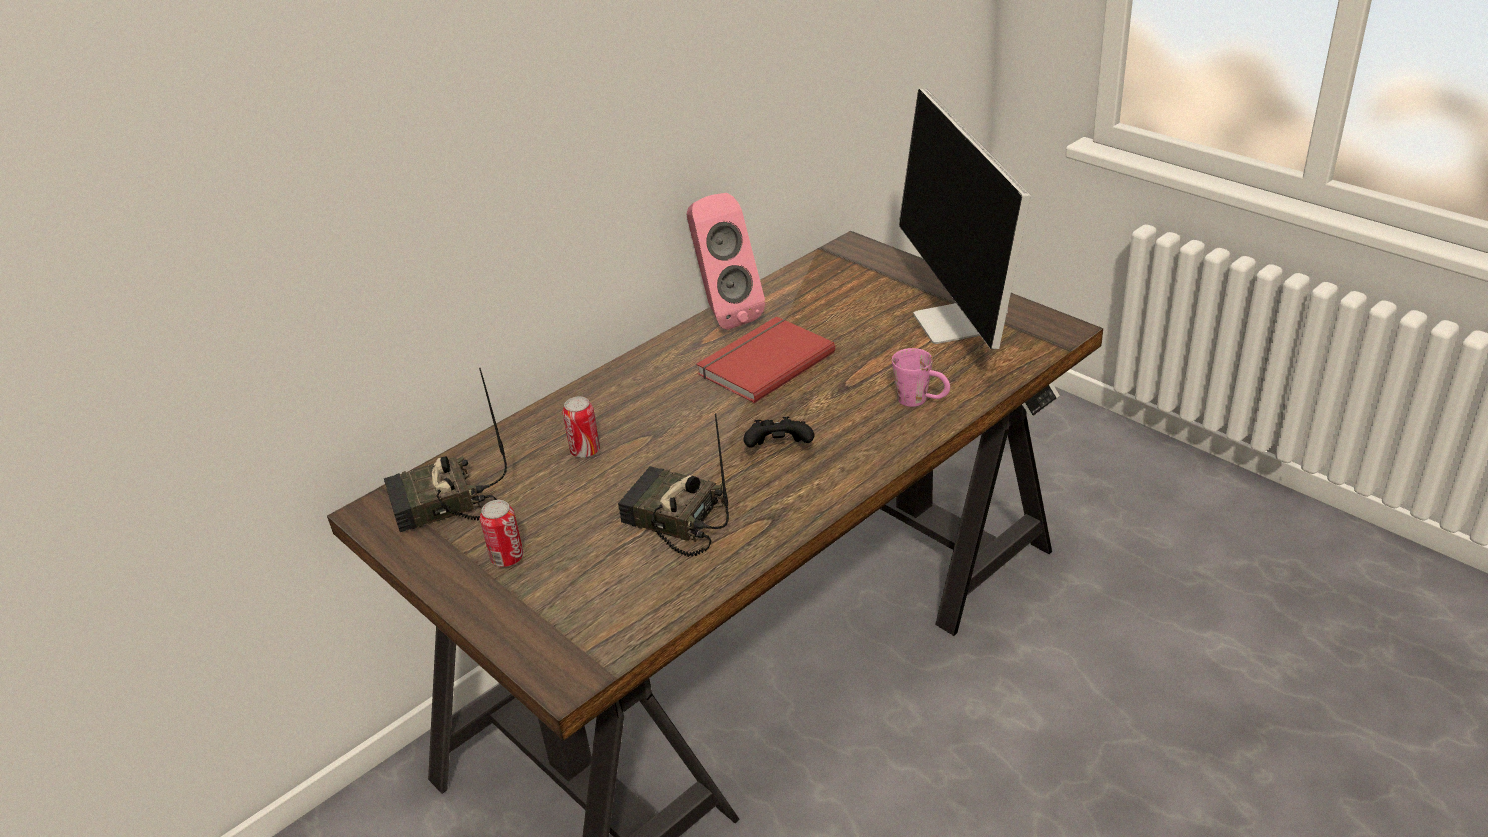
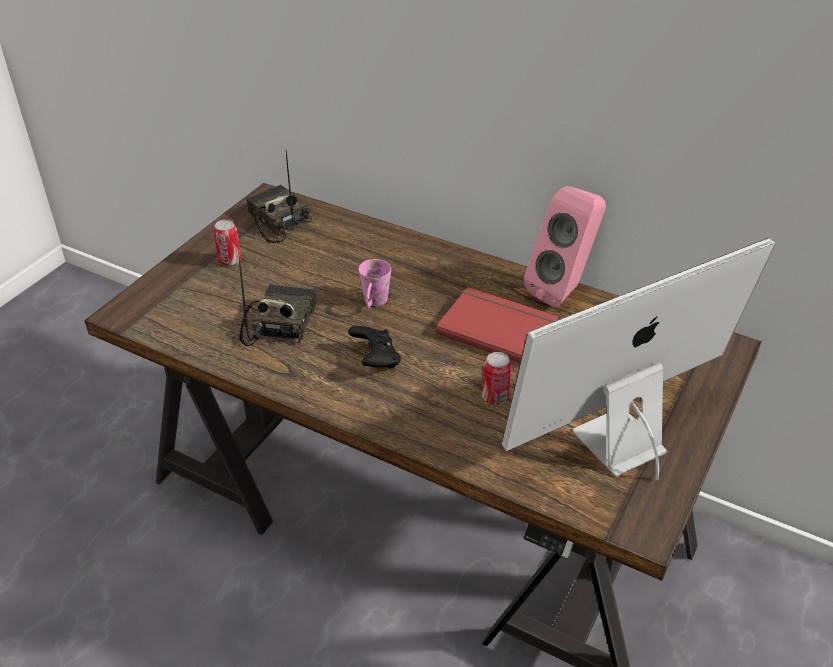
camera: 70 degrees right, 5 degrees up
can [562,396,600,458] -> can moved to [482,352,512,405]
pink mug [892,348,950,407] -> pink mug moved to [358,259,391,309]

